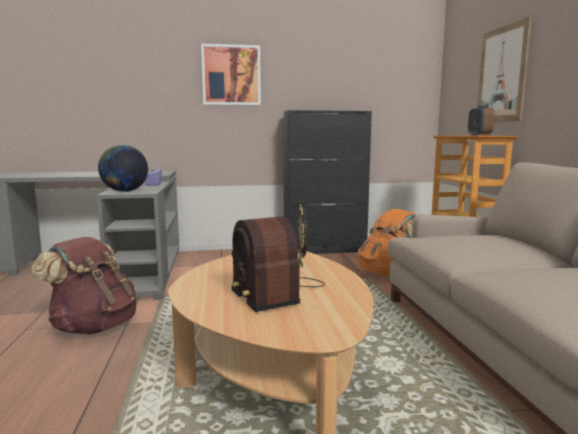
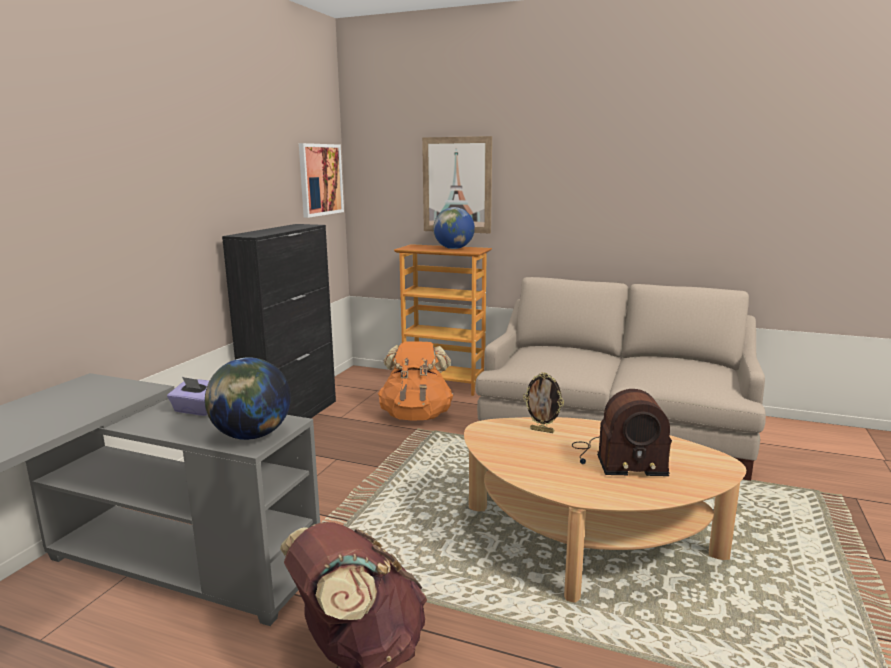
camera: 60 degrees left, 5 degrees up
picture [201,44,261,105] -> picture moved to [299,143,344,218]
alarm clock [468,106,495,136] -> globe [433,207,475,249]

